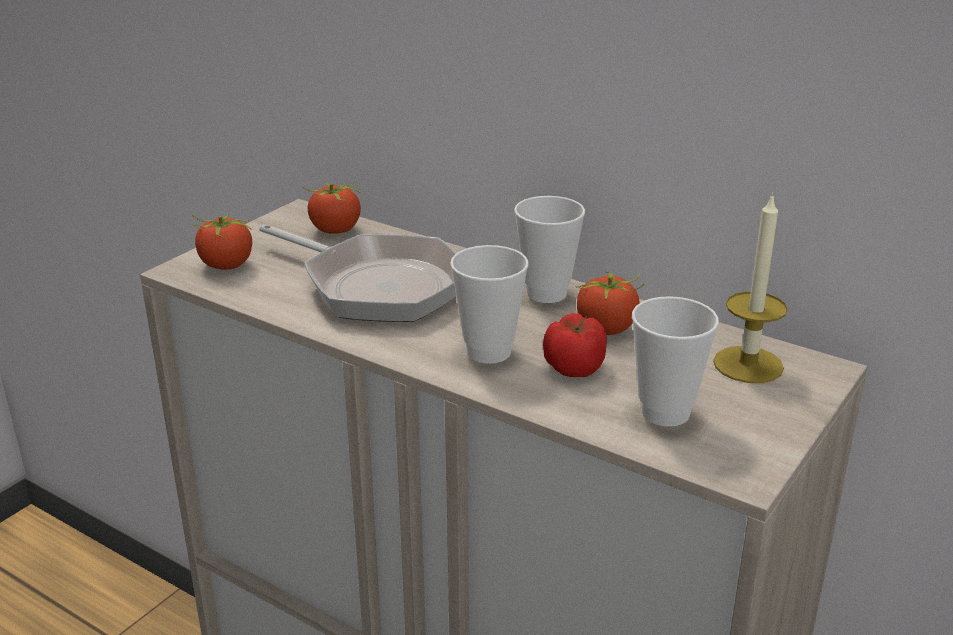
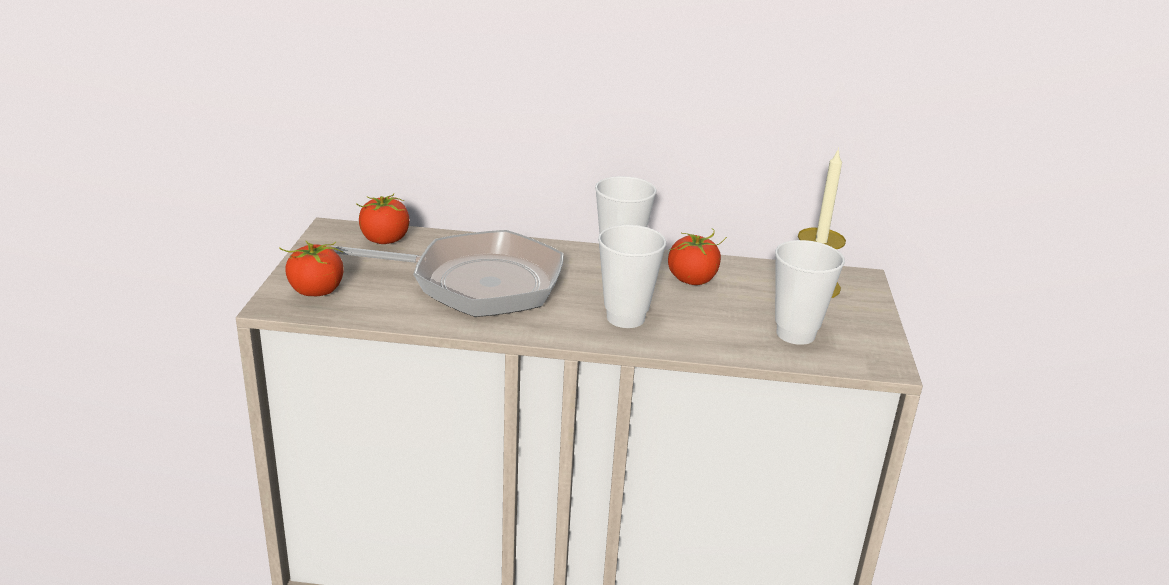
camera: 30 degrees left, 0 degrees up
tomato [543,313,607,377] -> none

